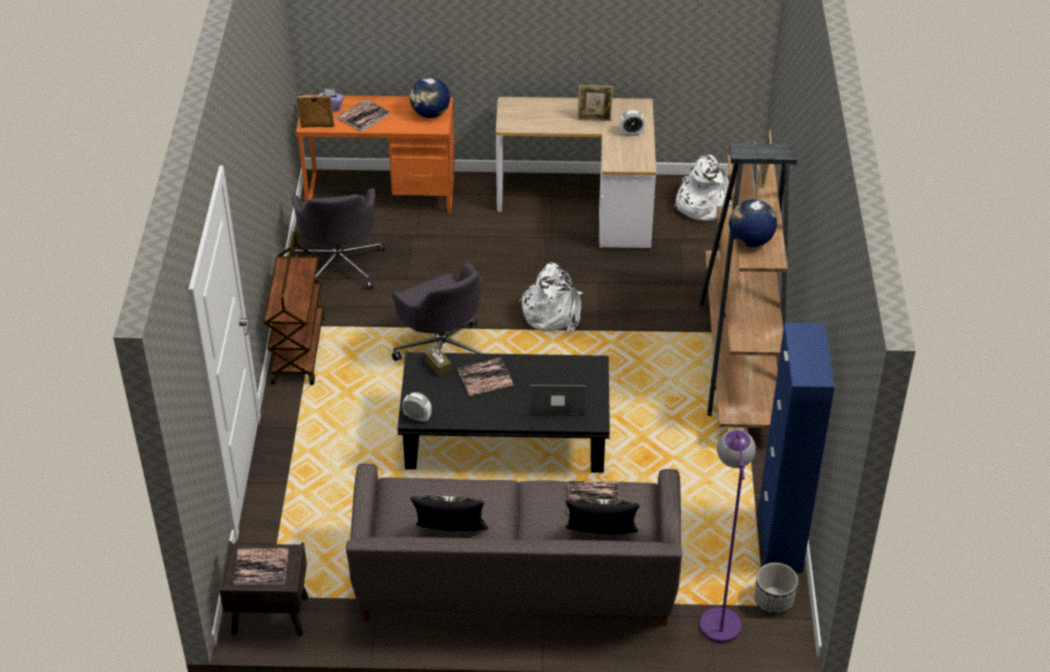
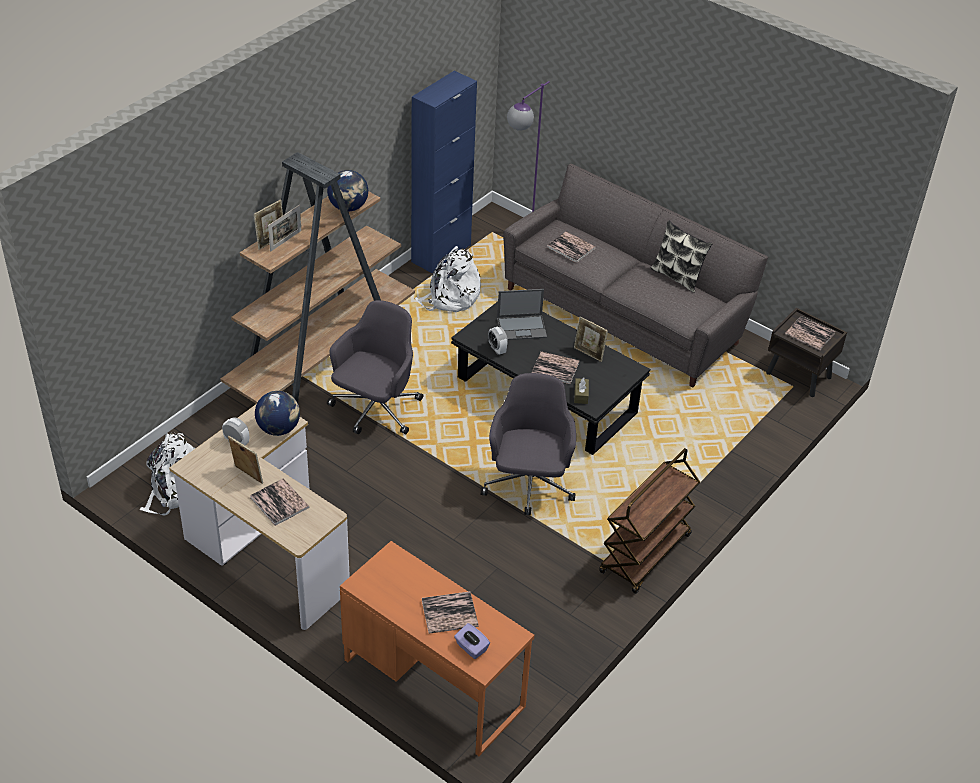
camera: 145 degrees left, 0 degrees up
grey office chair [291,188,384,289] -> grey office chair moved to [327,300,423,434]
picture frame [296,95,334,128] -> picture frame moved to [574,316,608,362]
alarm clock [402,392,432,422] -> alarm clock moved to [488,327,508,355]
globe [410,77,450,118] -> globe moved to [255,391,300,436]
white backpack [519,262,583,333] -> white backpack moved to [415,246,481,312]
laptop [530,385,586,416] -> laptop turned 45 degrees counterclockwise [497,289,547,340]
pillow [565,498,640,534] -> none
planter [755,563,798,614] -> none
none -> book [250,479,310,526]

